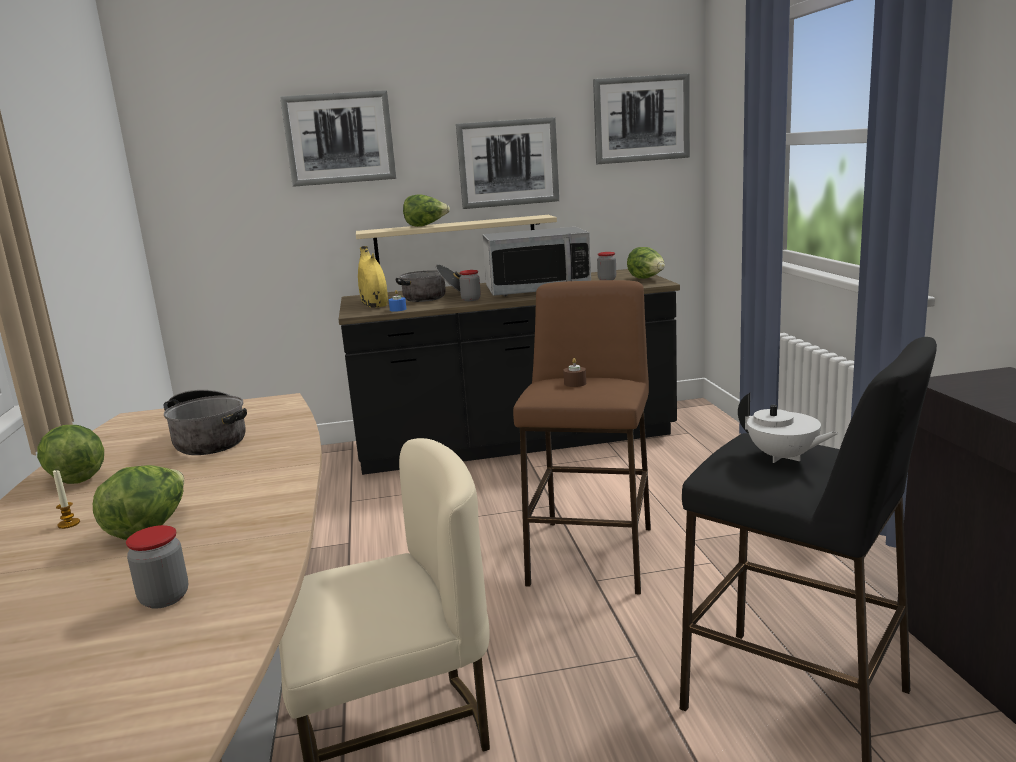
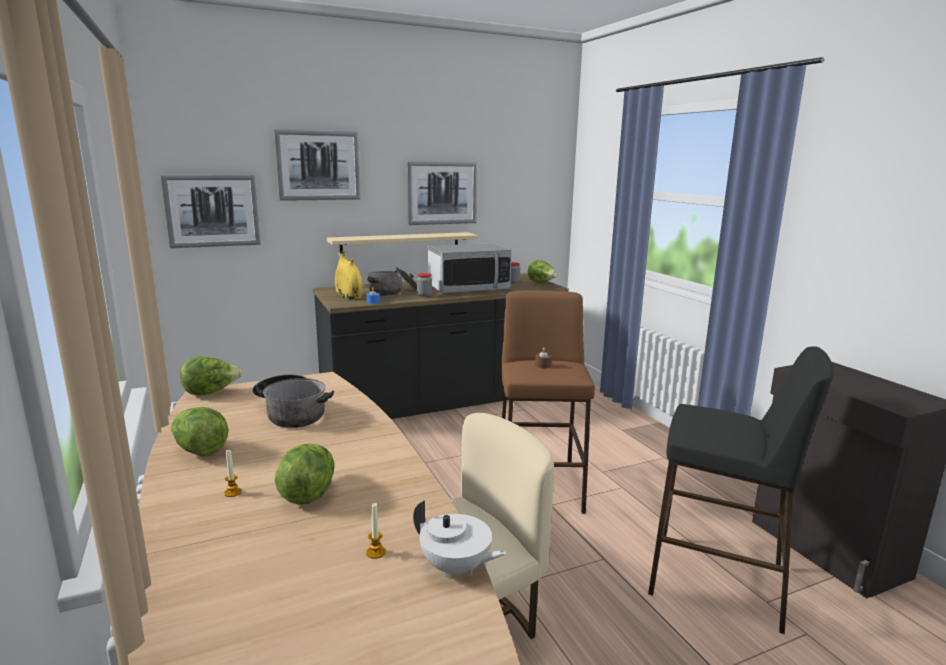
camera: 15 degrees left, 0 degrees up
jar [126,525,188,609] -> candle [366,503,386,559]
lettuce [403,194,450,227] -> lettuce moved to [180,356,243,396]
picture [593,74,690,164] -> picture moved to [161,175,261,248]
white teapot [738,393,839,463] -> white teapot moved to [413,500,507,578]

